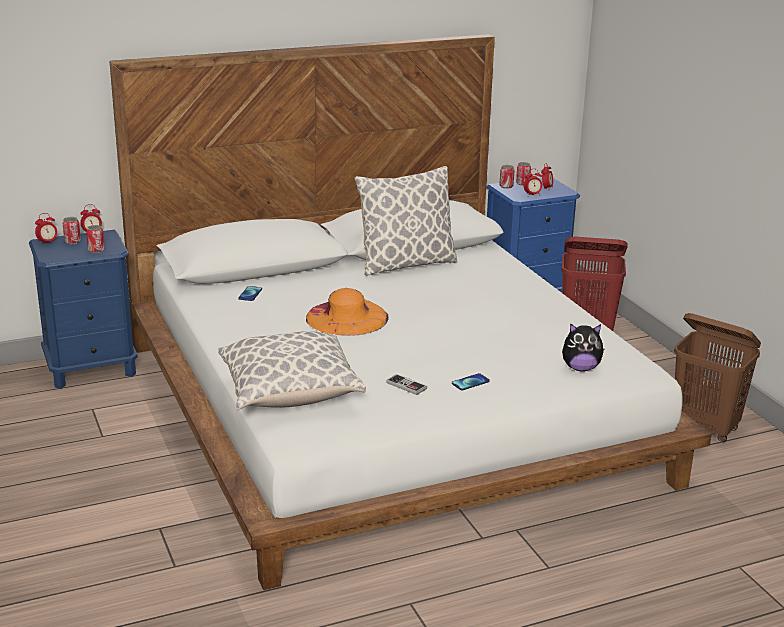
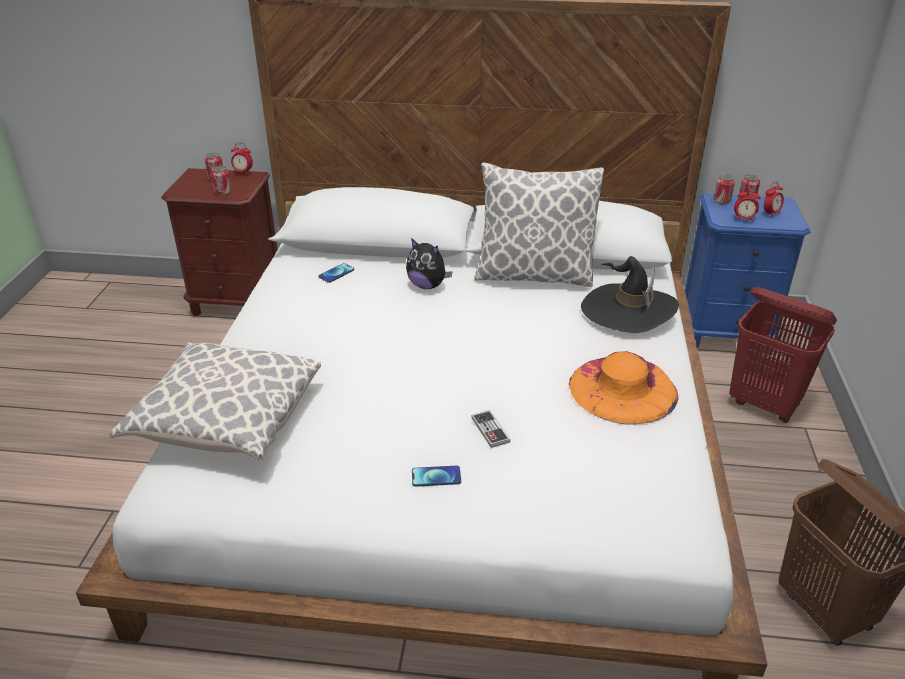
camera: 30 degrees right, 10 degrees up
blue nightstand [29,230,138,389] -> brown nightstand [161,168,277,317]
alarm clock [35,213,57,245] -> none
orange hat [306,288,389,336] -> orange hat moved to [569,351,679,424]
game controller [386,374,427,395] -> game controller moved to [471,410,511,448]
plush toy [562,323,605,372] -> plush toy moved to [406,238,453,289]
none -> black hat [581,256,679,333]

